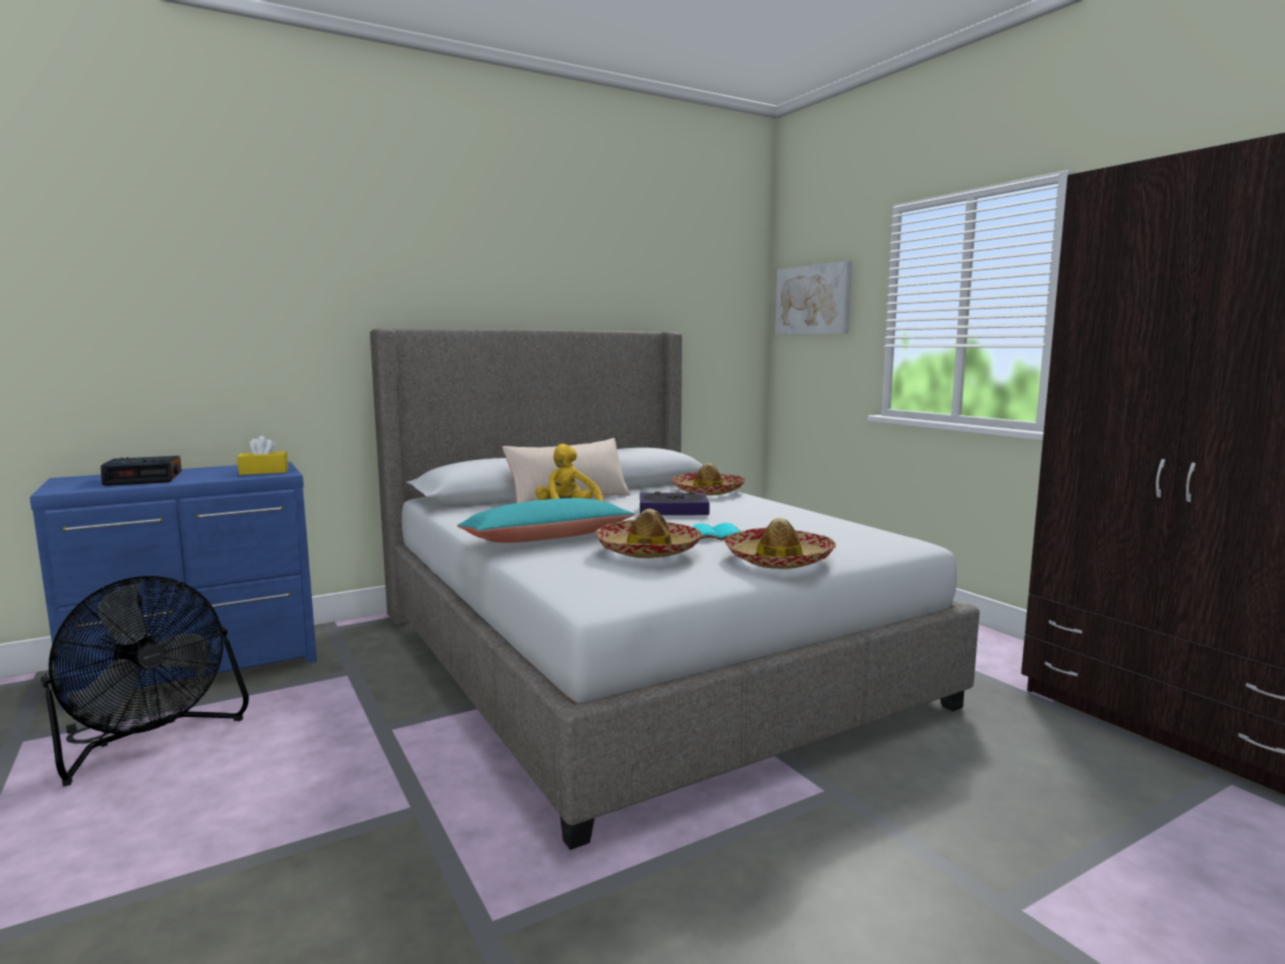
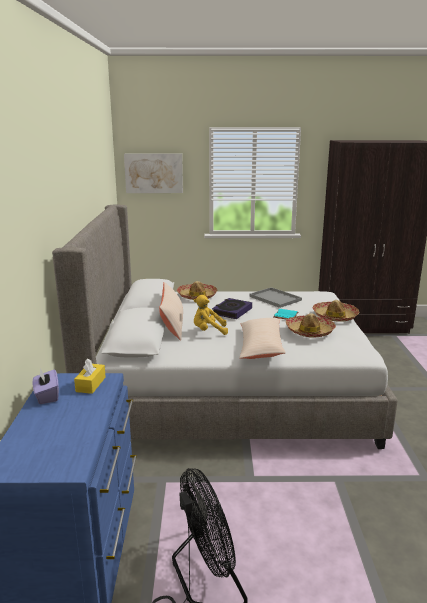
camera: 60 degrees left, 10 degrees up
alarm clock [101,456,182,486] -> none
turquoise pillow [457,498,635,543] -> beige pillow [239,318,286,359]
none -> purple tissue box [33,368,59,404]
none -> grey tray [250,287,302,308]

